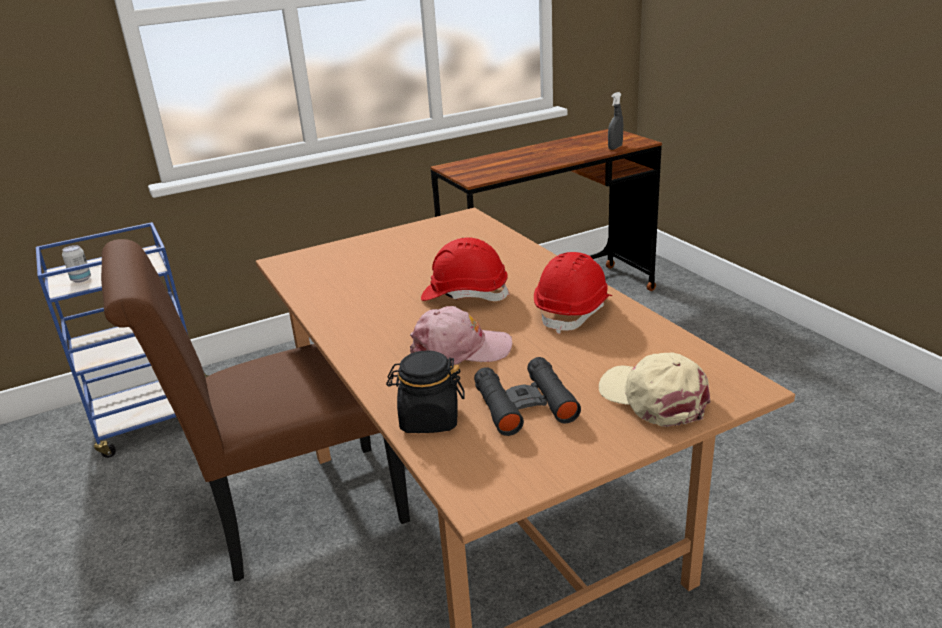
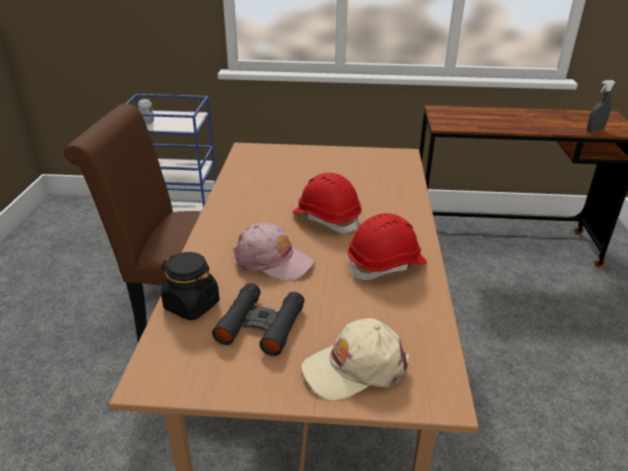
camera: 30 degrees right, 5 degrees up
beige cap [599,353,711,427] -> beige cap turned 105 degrees counterclockwise [301,318,410,400]

